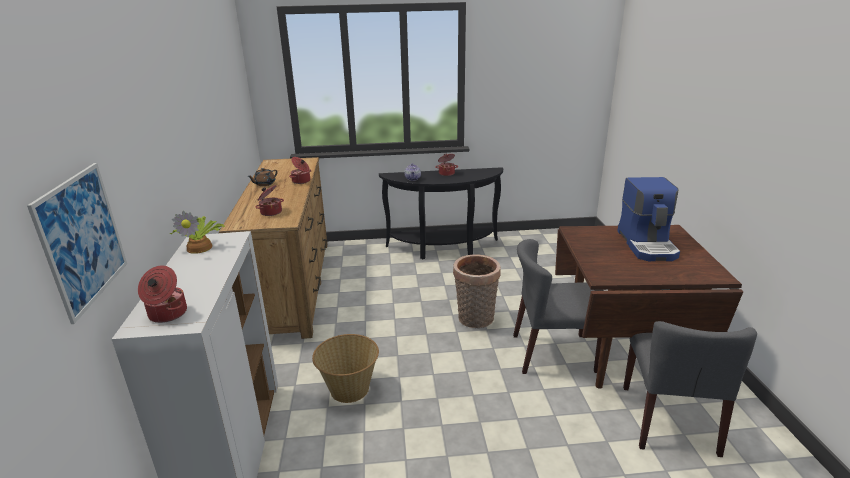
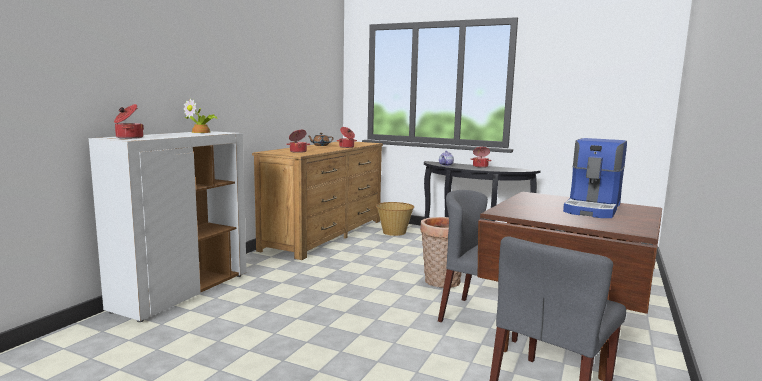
camera: 30 degrees right, 15 degrees down
picture [27,163,127,324] -> none
basket [312,334,379,403] -> basket moved to [376,202,414,236]

